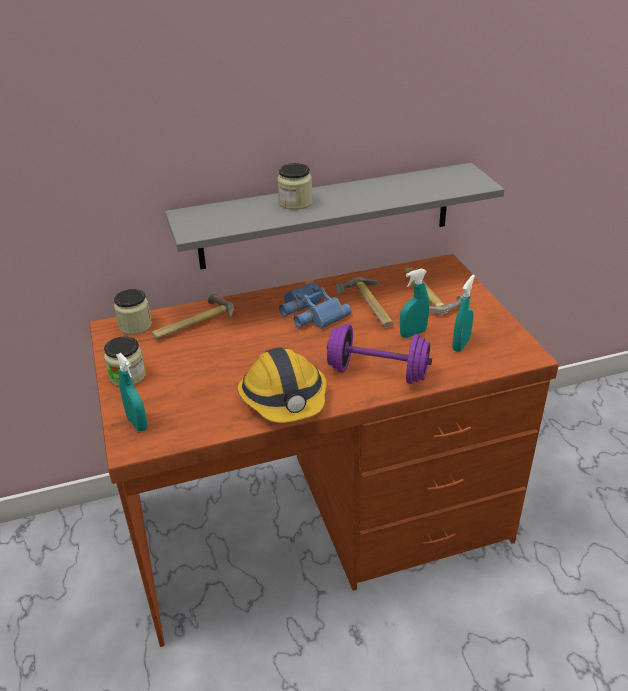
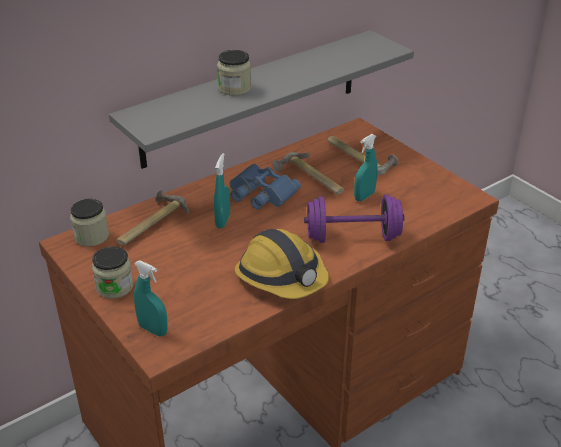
camera: 20 degrees left, 0 degrees up
turquoise spray bottle [453,275,475,352] -> turquoise spray bottle moved to [214,153,230,228]

